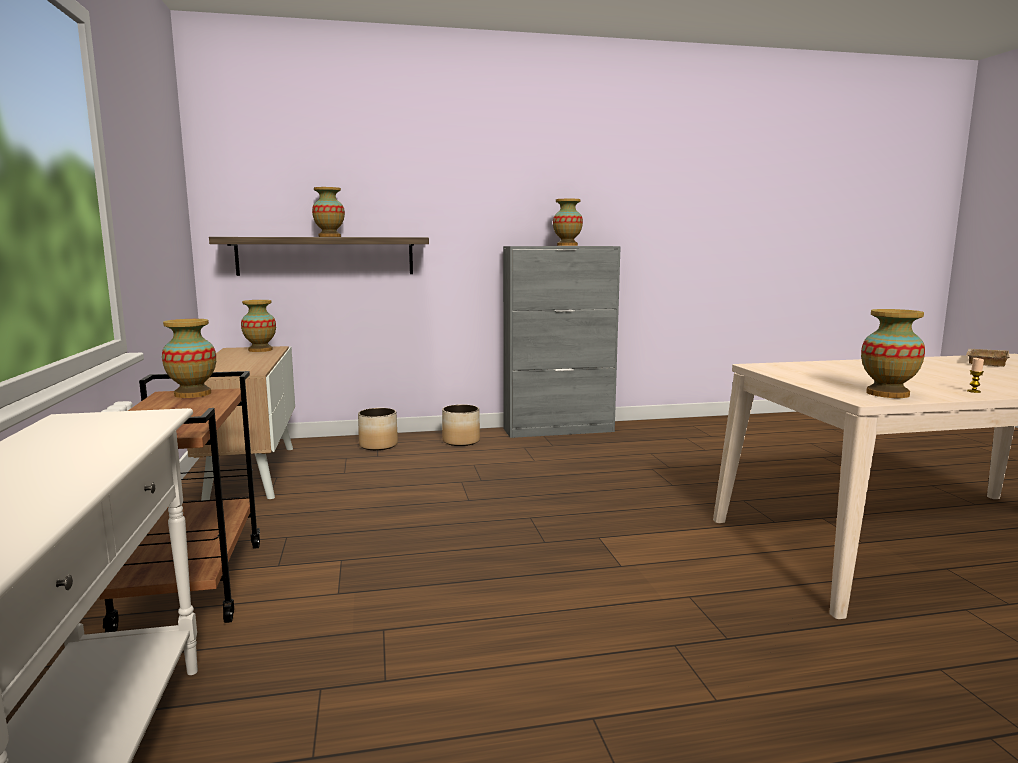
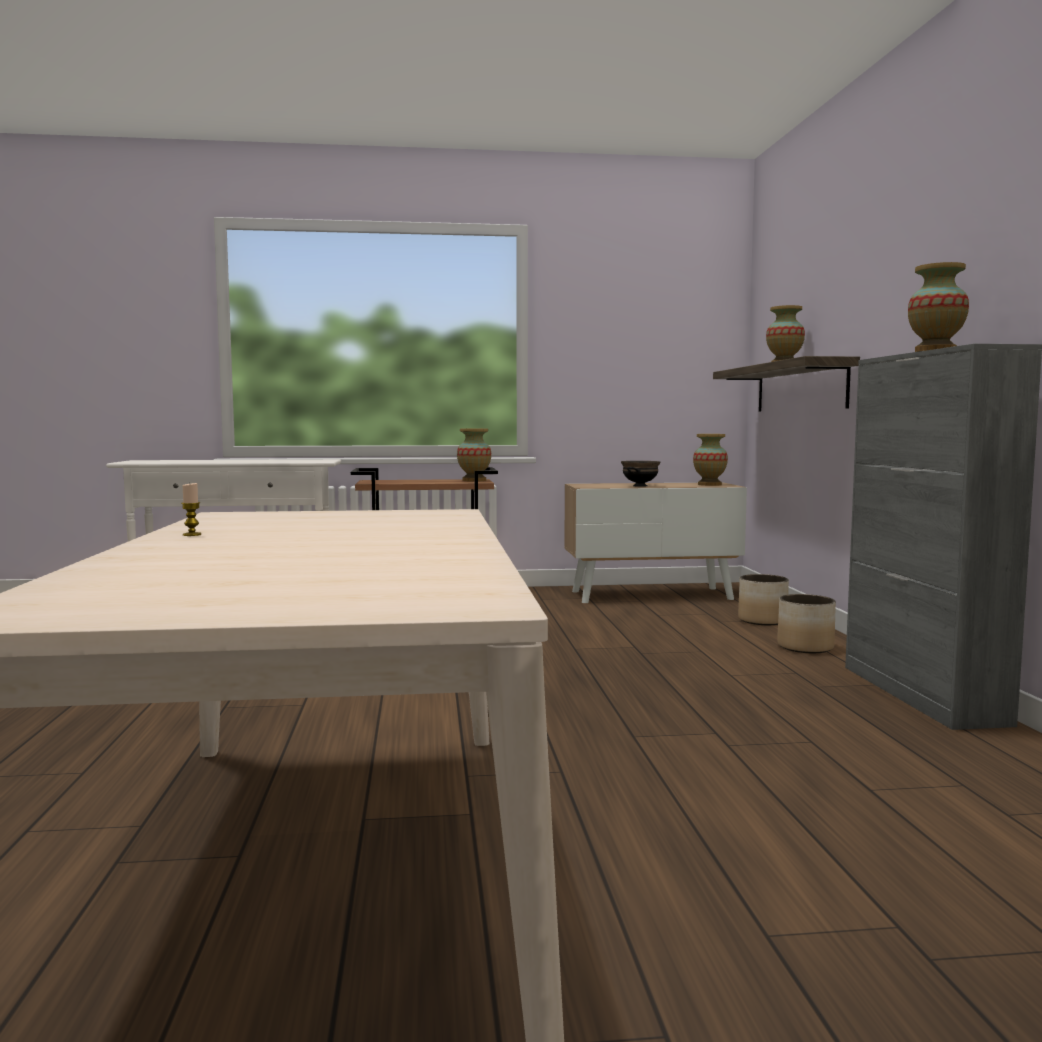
camera: 95 degrees right, 5 degrees down
vase [861,309,925,398] -> none
beige tray [966,349,1010,367] -> none
none -> black bowl [621,461,660,487]

